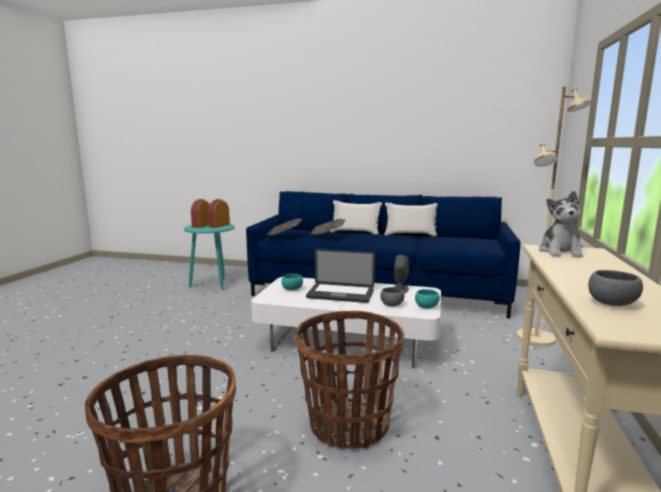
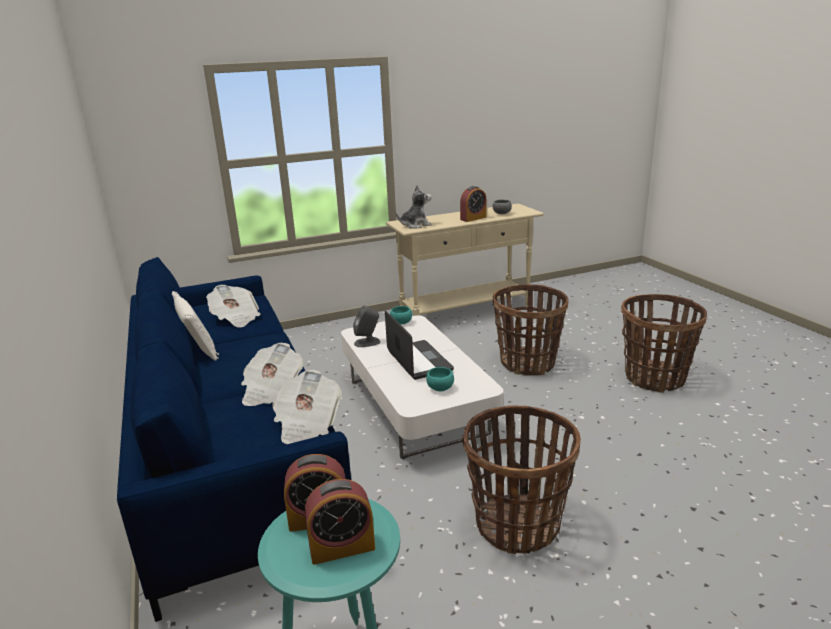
camera: 125 degrees left, 10 degrees up
white pillow [330,200,382,235] -> none
grey bowl [380,287,404,307] -> none
beige floor lamp [517,87,592,346] -> none
none -> newspaper [206,285,261,328]
none -> alarm clock [460,186,487,222]
none -> basket [462,406,581,555]

